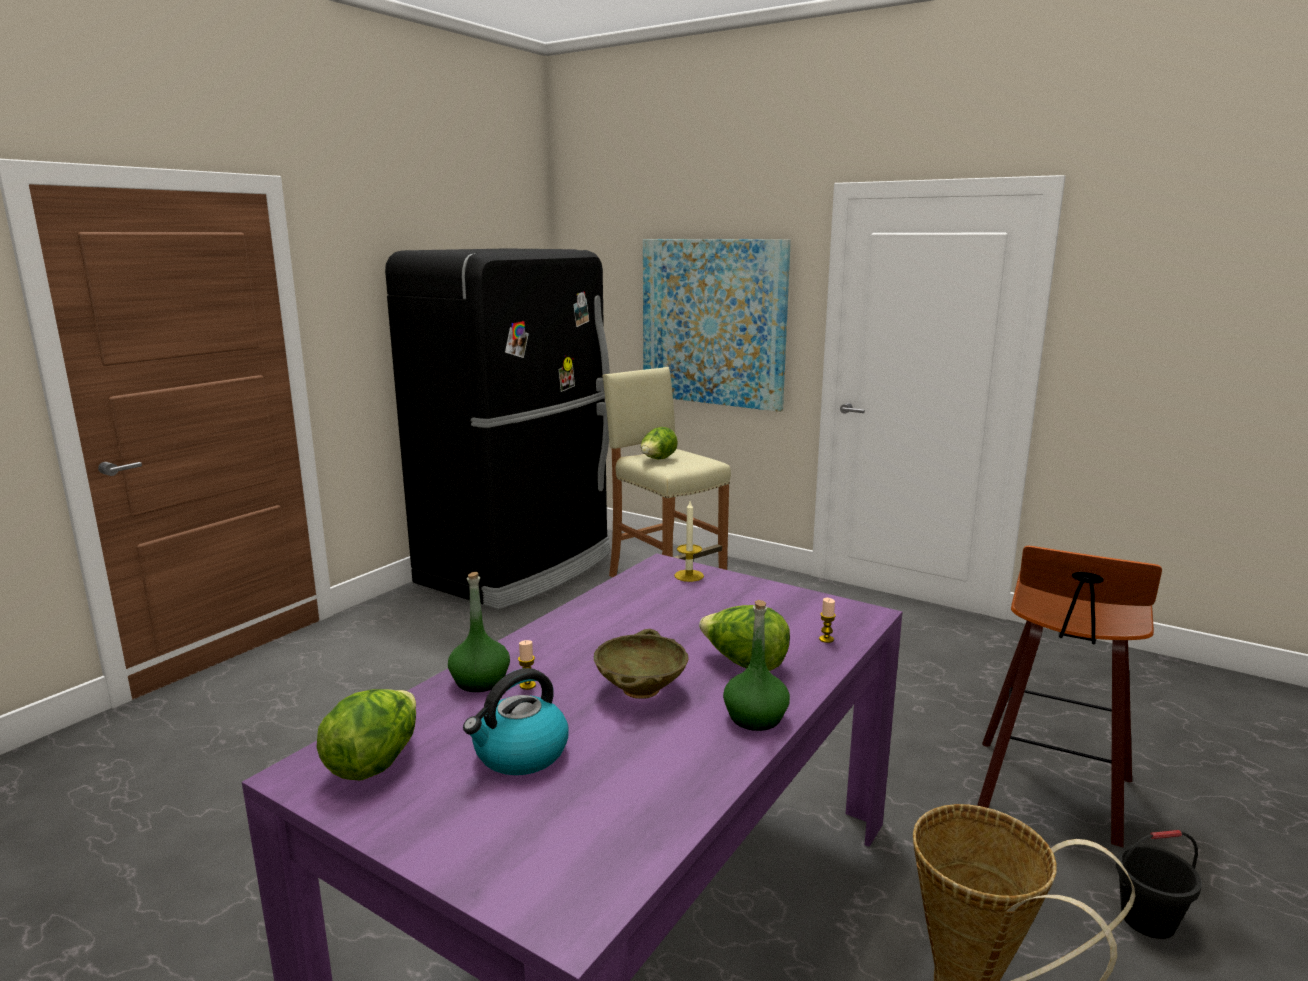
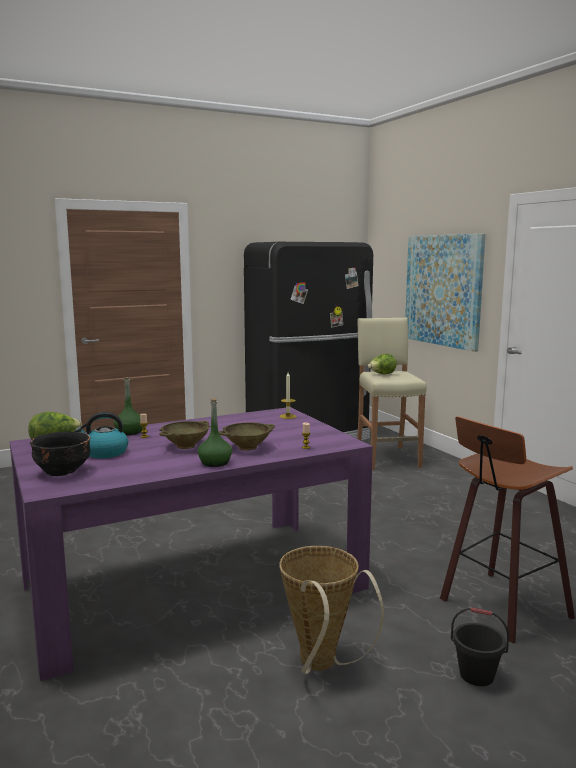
camera: 30 degrees right, 5 degrees down
lettuce [699,605,790,671] -> beige bowl [219,423,275,451]
none -> black bowl [30,432,91,476]

